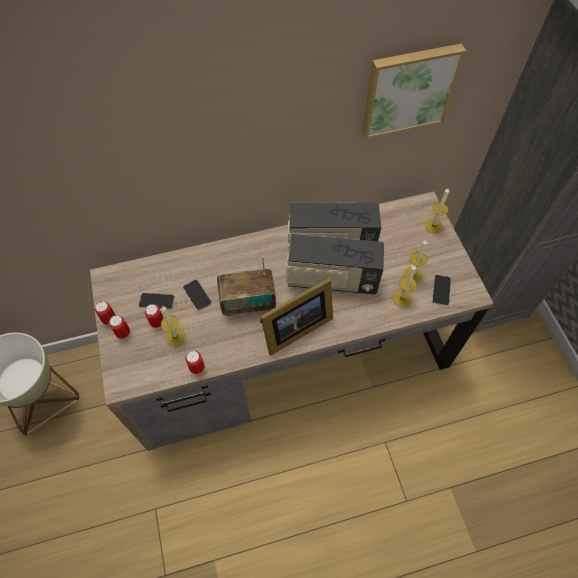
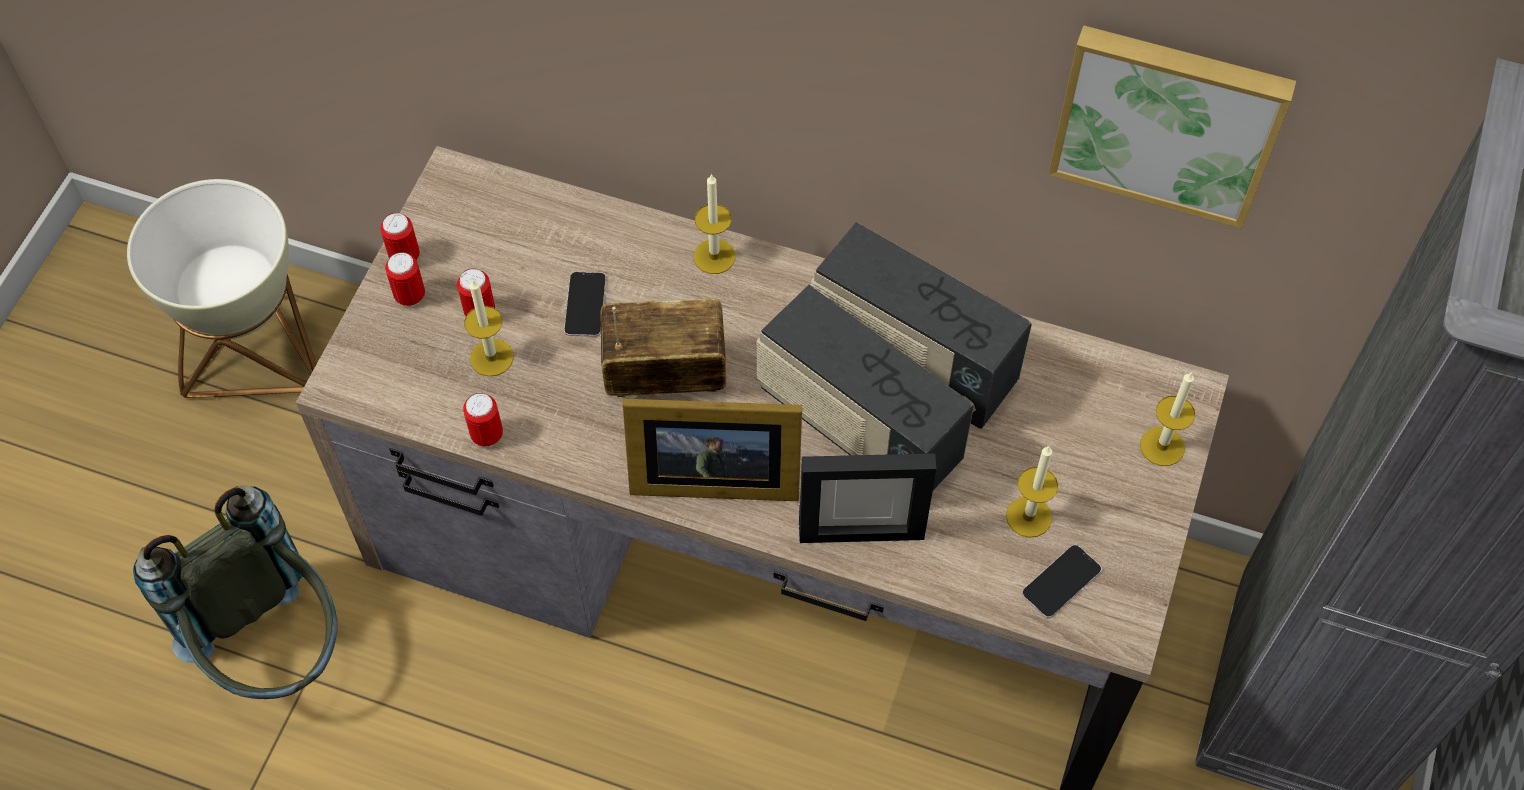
camera: 35 degrees right, 0 degrees up
phone [139,293,175,310] -> none
radio [217,256,276,316] -> radio turned 150 degrees clockwise [600,298,726,397]
candle [393,265,417,307] -> candle moved to [694,173,735,274]
none -> grey backpack [133,486,338,699]
none -> picture frame [799,453,937,543]

